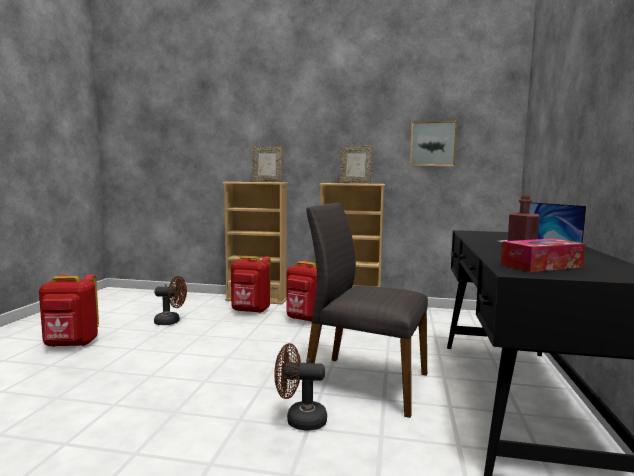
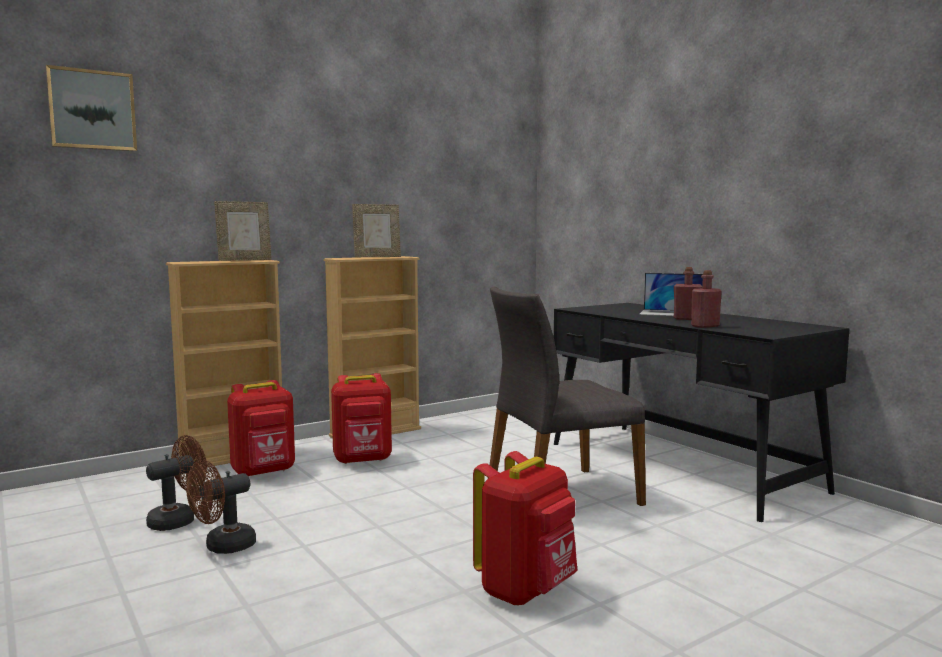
camera: 45 degrees left, 0 degrees up
red backpack [39,274,99,347] -> red backpack moved to [473,451,578,606]
brown fan [274,343,327,430] -> brown fan moved to [186,460,256,554]
picture [410,121,457,166] -> picture moved to [45,65,137,151]
tissue box [501,238,586,272] -> none
none -> red bottle [691,270,722,328]

